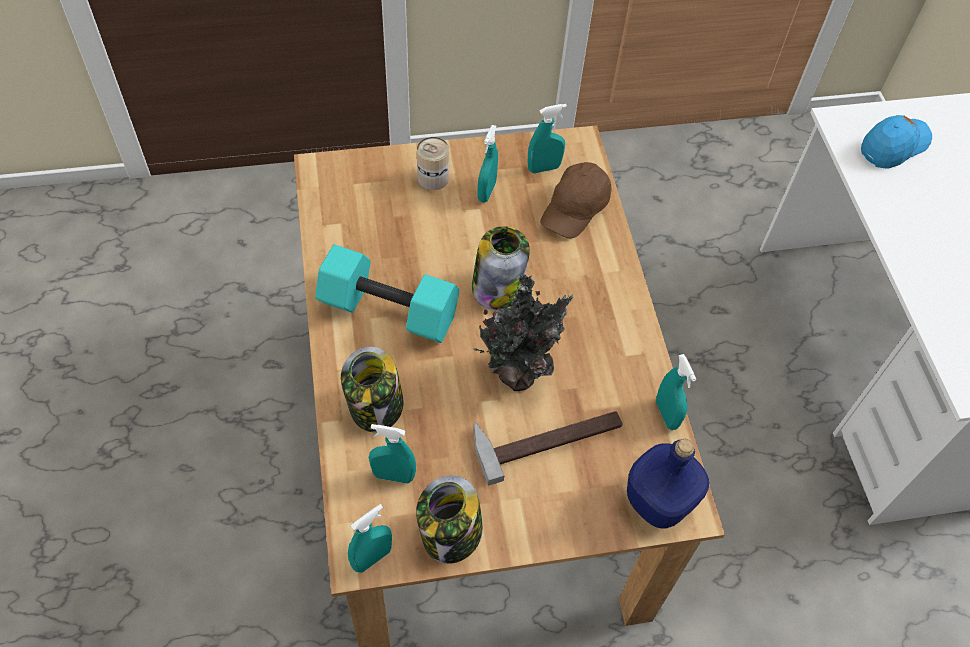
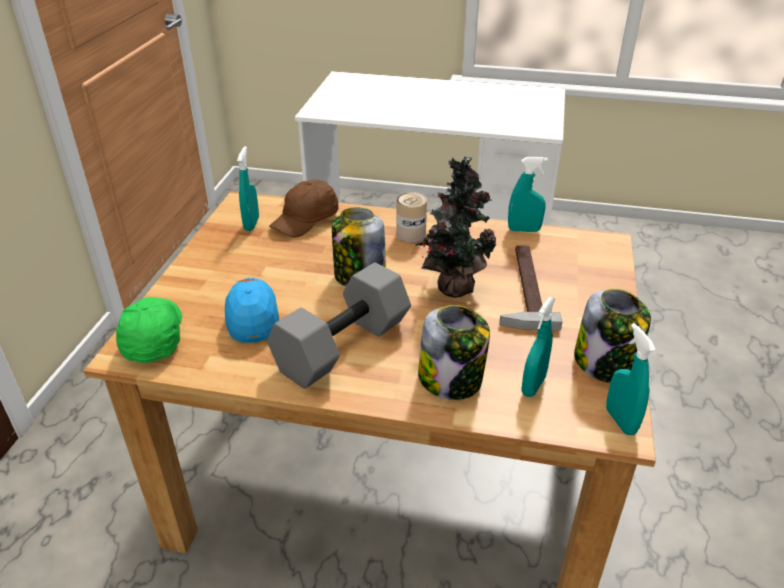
camera: 65 degrees left, 20 degrees down
turquoise dumbbell [315,244,460,343] -> grey dumbbell [267,262,411,389]
can [417,137,449,190] -> can moved to [396,192,427,242]
turquoise spray bottle [477,125,498,202] -> none
brown cap [540,162,612,238] -> brown cap turned 75 degrees clockwise [269,179,339,238]
blue bottle [627,439,709,529] -> none
blue cap [861,115,932,169] -> blue cap moved to [225,277,279,343]
none -> green cap [116,297,182,363]

